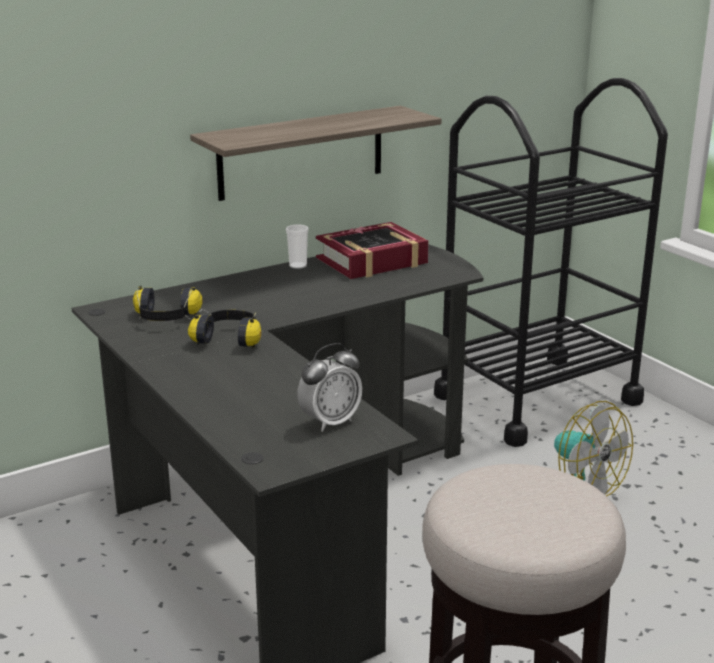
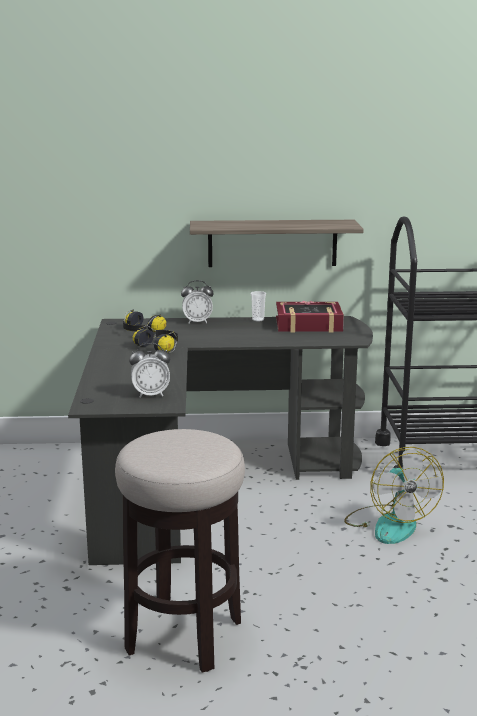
camera: 30 degrees right, 5 degrees down
none -> alarm clock [181,280,214,324]

